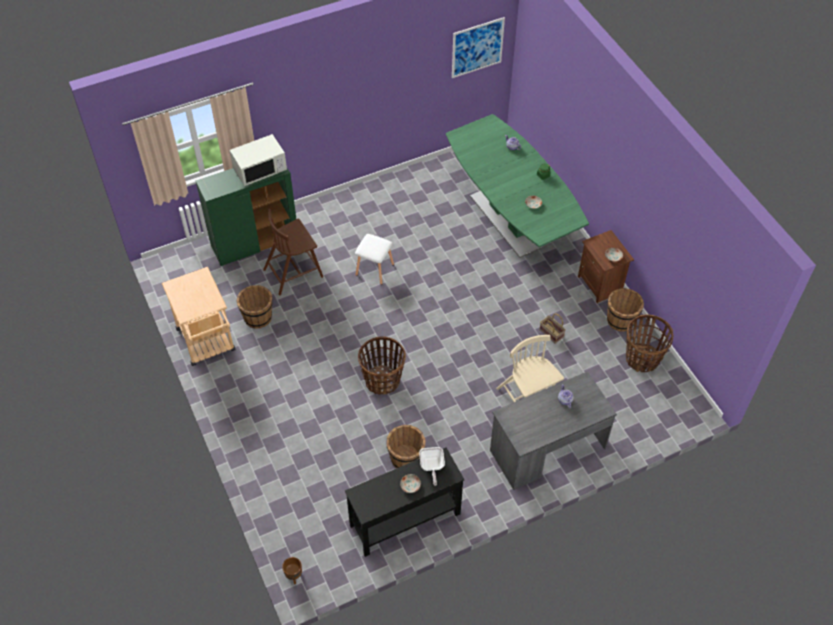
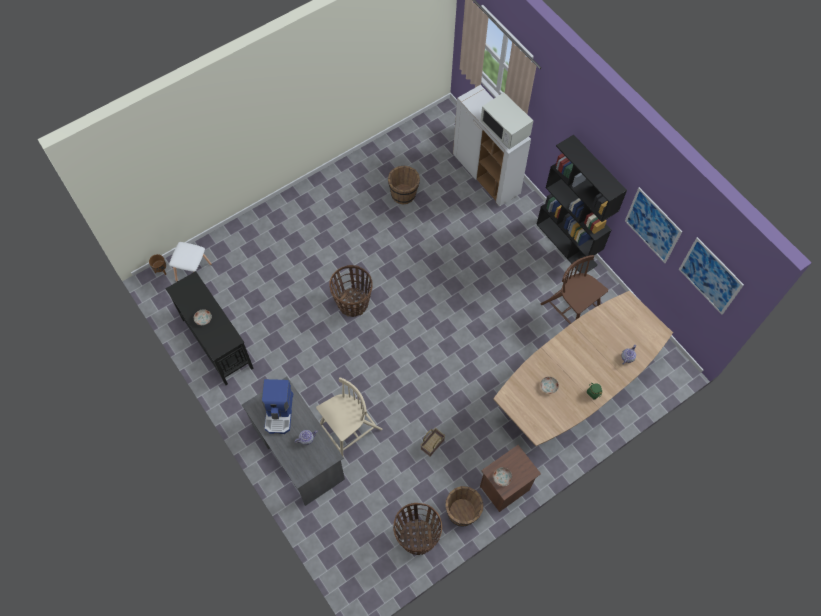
camera: 80 degrees right, 10 degrees up
beige cart [162,267,236,366] -> none
green cabinet [196,168,296,266] -> white cabinet [453,85,531,207]
brown chair [263,209,323,295] -> brown chair moved to [541,255,608,324]
white stool [355,234,394,285] -> white stool moved to [169,242,212,282]
brown bucket [386,425,425,468] -> none
frying pan [419,447,445,486] -> none
green dining table [446,114,589,258] -> brown dining table [493,291,673,446]
none -> coffee machine [262,379,293,434]
none -> black bookcase [536,135,627,273]
none -> picture [625,187,682,263]

